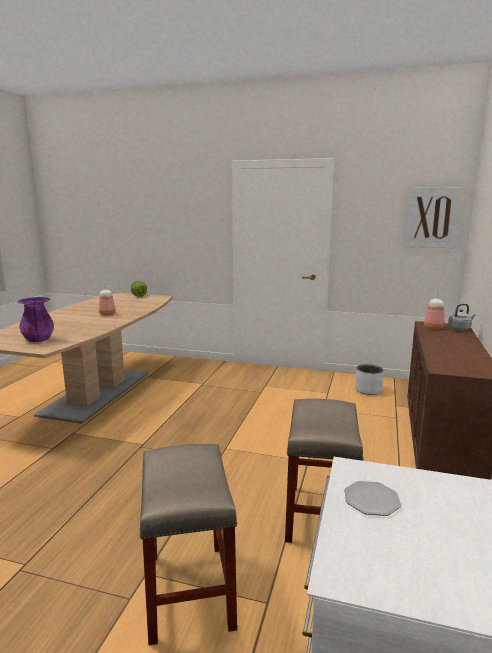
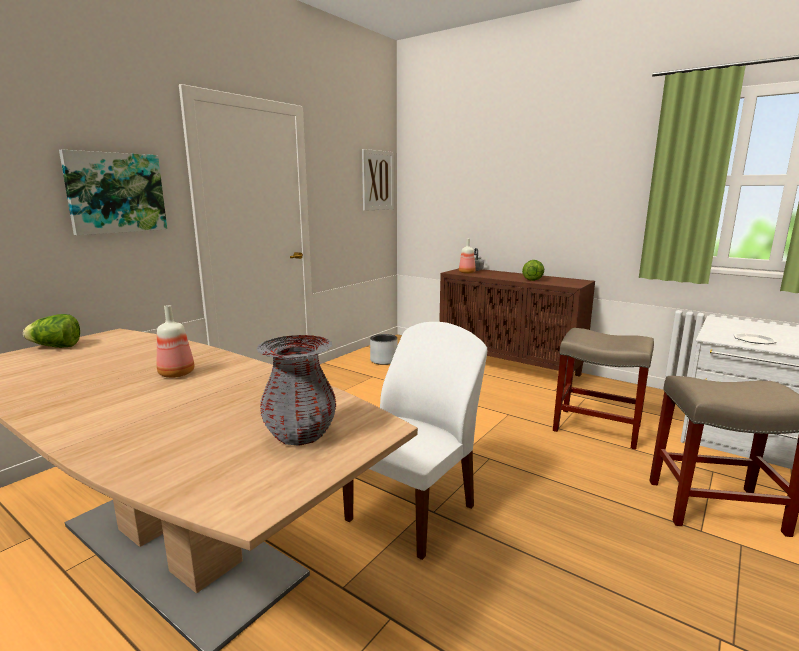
camera: 70 degrees left, 0 degrees up
purple vase [17,297,54,342] -> grey vase [256,335,336,446]
none -> picture [59,150,167,235]
none -> white chair [343,322,487,560]
none -> lettuce [522,260,544,281]

